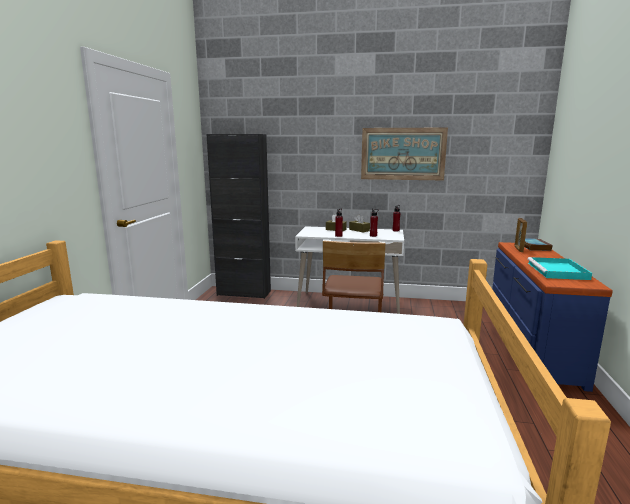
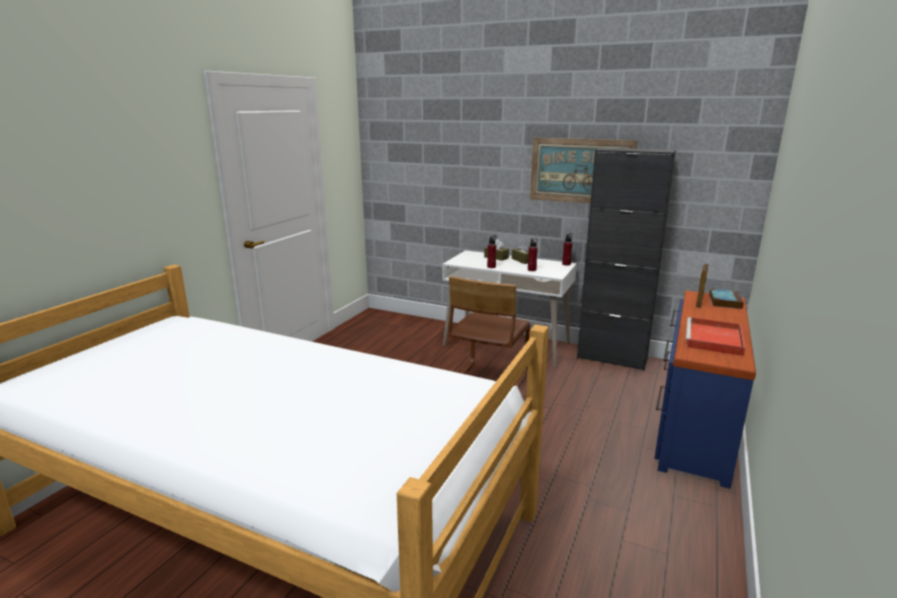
camera: 15 degrees right, 5 degrees up
black cabinet [206,134,271,299] -> black cabinet moved to [577,148,676,371]
turquoise tray [527,257,592,280] -> red tray [686,317,745,356]

